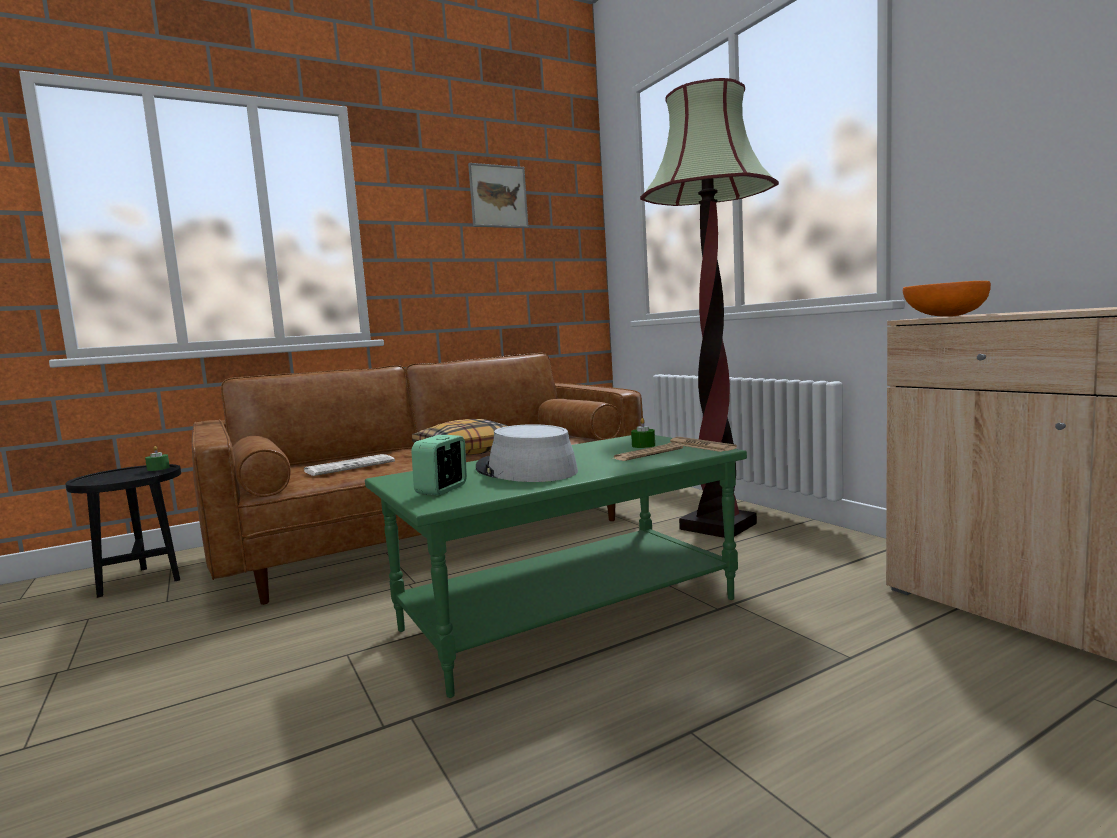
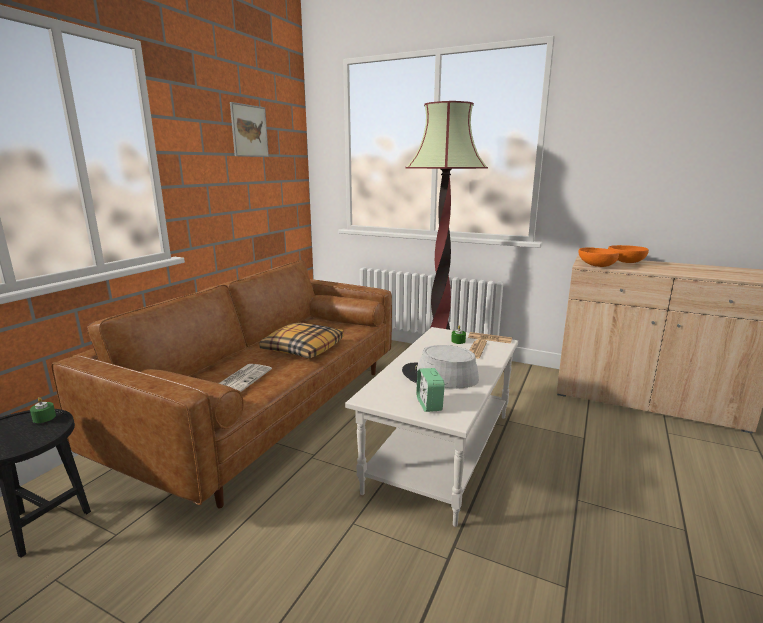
camera: 35 degrees left, 10 degrees up
green coffee table [365,435,747,698] -> white coffee table [345,327,518,527]
none -> orange bowl [608,245,649,263]

